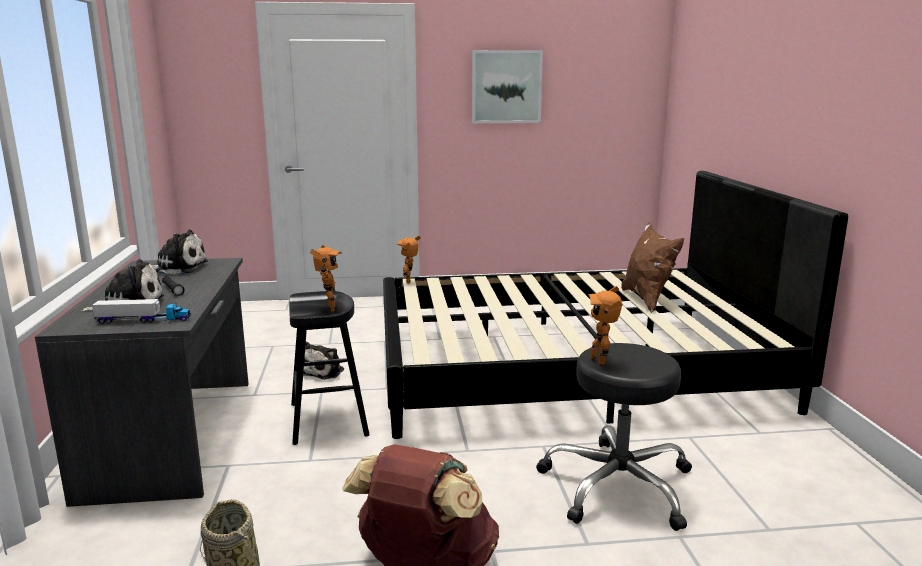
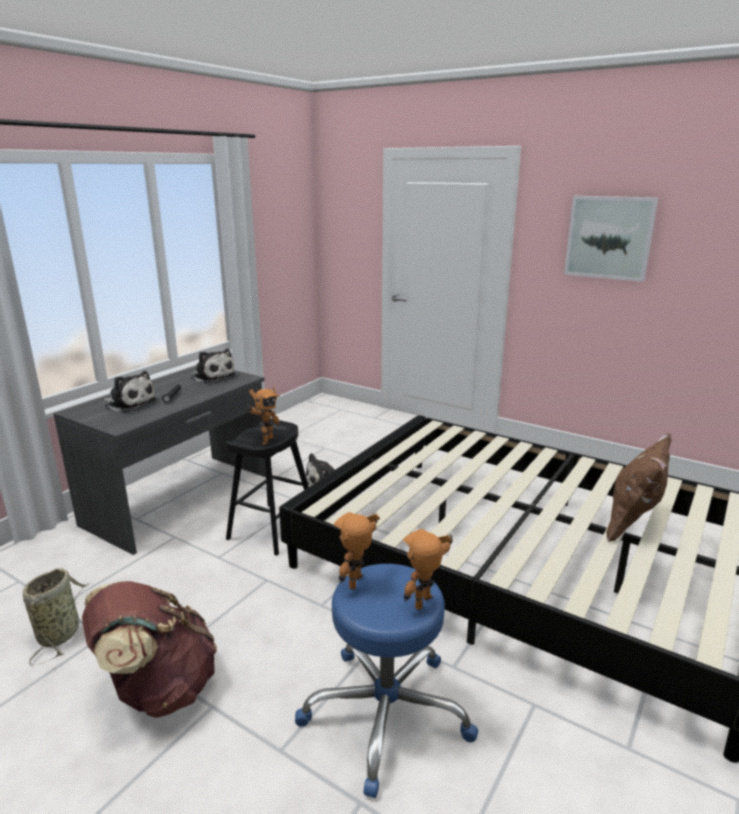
camera: 40 degrees right, 5 degrees up
toy truck [92,299,191,324] -> none
toy robot [397,236,421,284] -> toy robot moved to [403,529,453,610]
black stool [536,343,692,531] -> blue stool [295,564,478,798]

